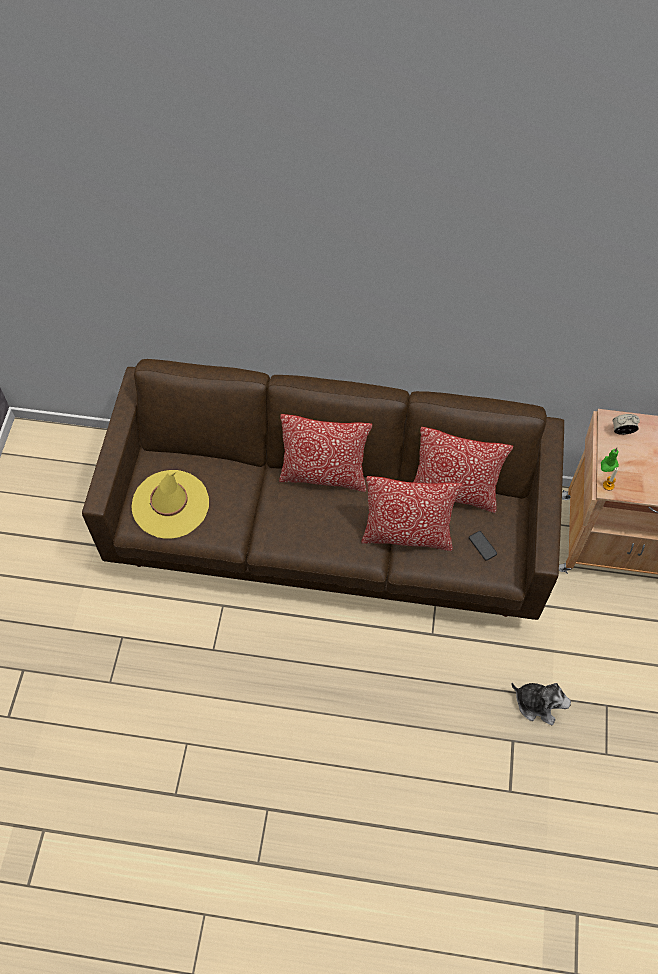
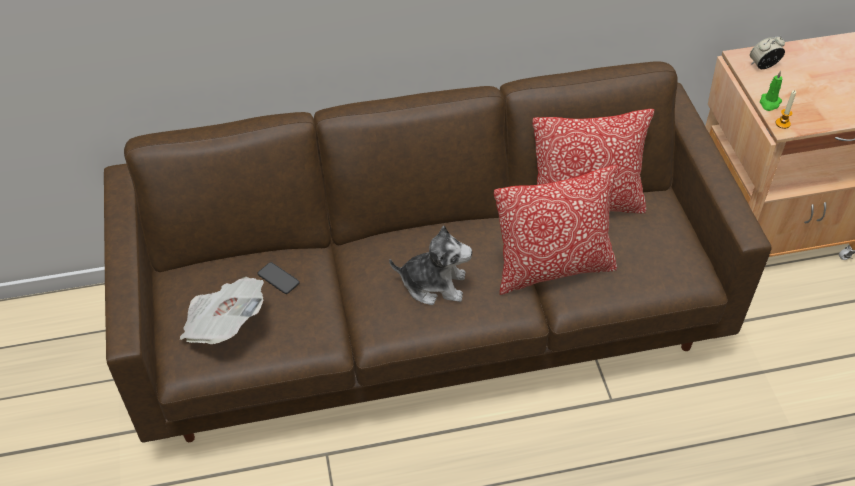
camera: 20 degrees left, 10 degrees down
yellow hat [131,470,209,539] -> newspaper [180,277,264,344]
pillow [279,414,372,492] -> none
phone [469,531,497,560] -> phone moved to [257,262,300,294]
plush toy [511,683,571,725] -> plush toy moved to [389,226,472,305]

